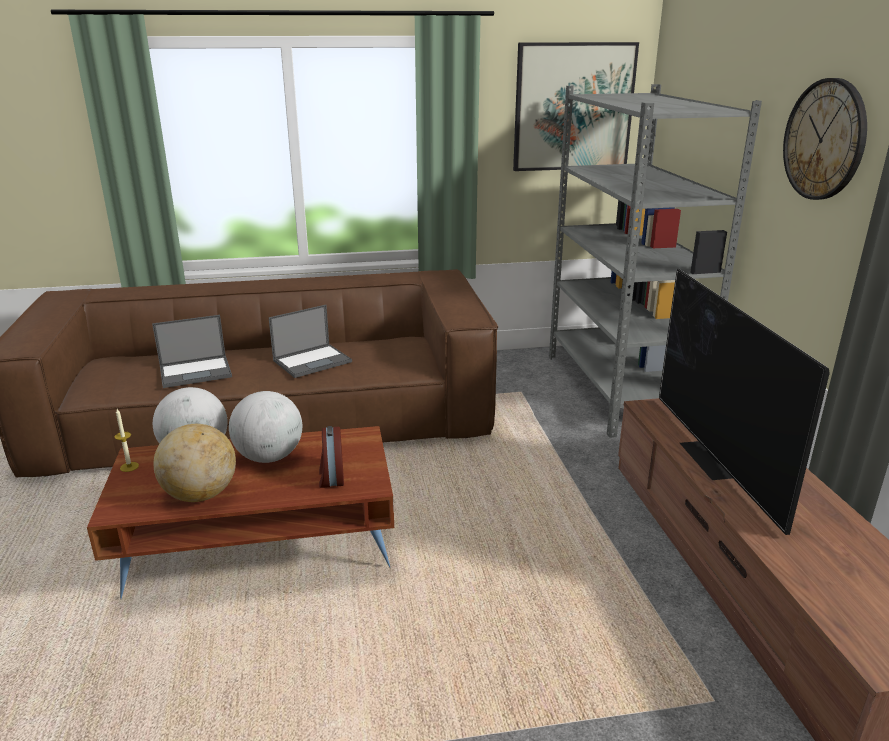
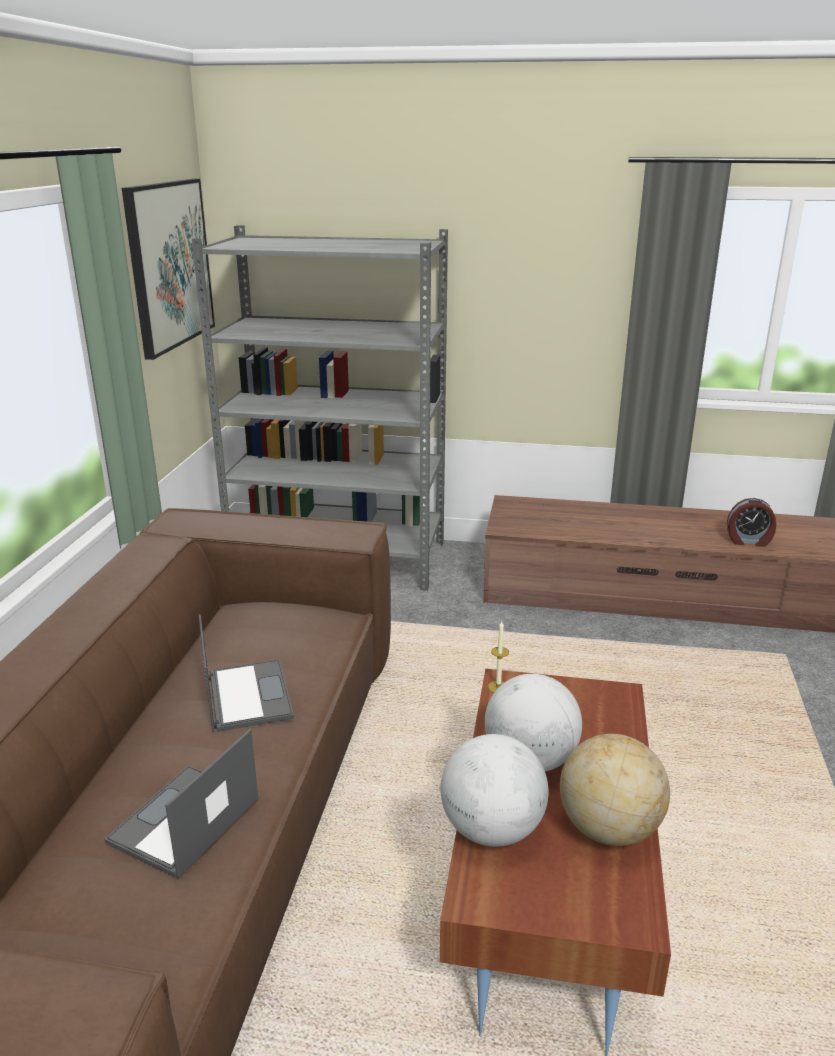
camera: 70 degrees left, 0 degrees up
candle [115,409,139,472] -> candle moved to [488,621,509,692]
laptop [152,315,232,388] -> laptop turned 150 degrees counterclockwise [104,729,258,879]
alarm clock [319,426,344,488] -> alarm clock moved to [727,498,776,547]
television [659,269,830,535] -> none
wall clock [783,78,867,200] -> none

